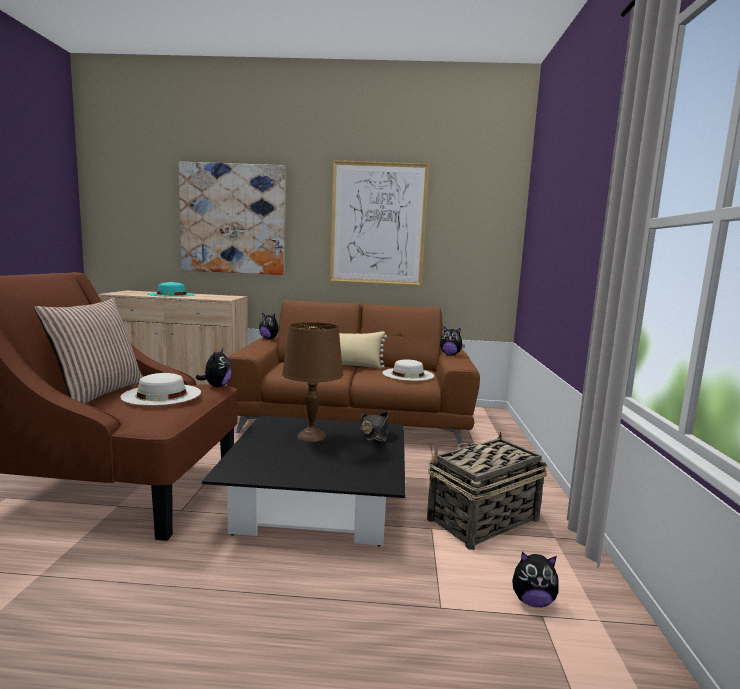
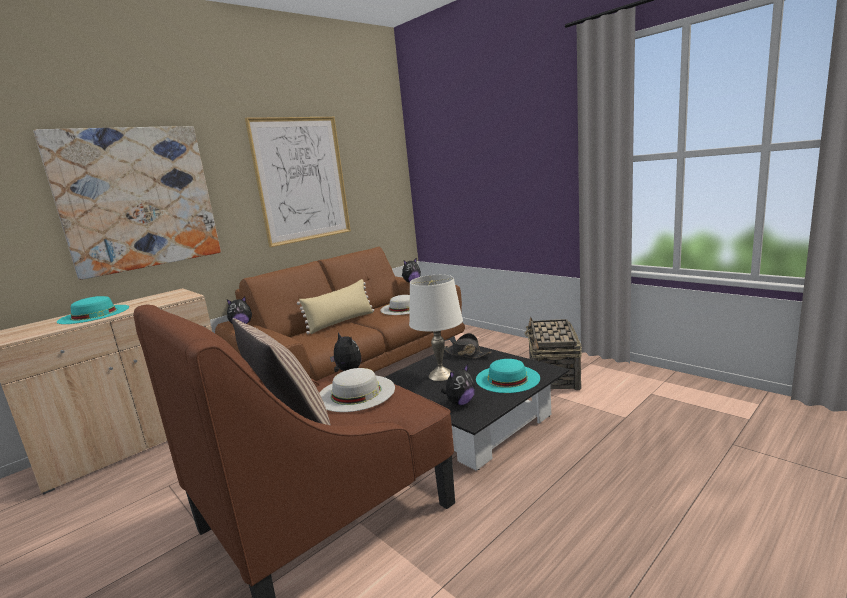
camera: 45 degrees left, 5 degrees up
brown table lamp [282,322,343,442] -> white table lamp [409,275,463,381]
plush toy [512,552,559,607] -> plush toy moved to [441,364,475,406]
none -> turquoise hat [476,359,540,393]

